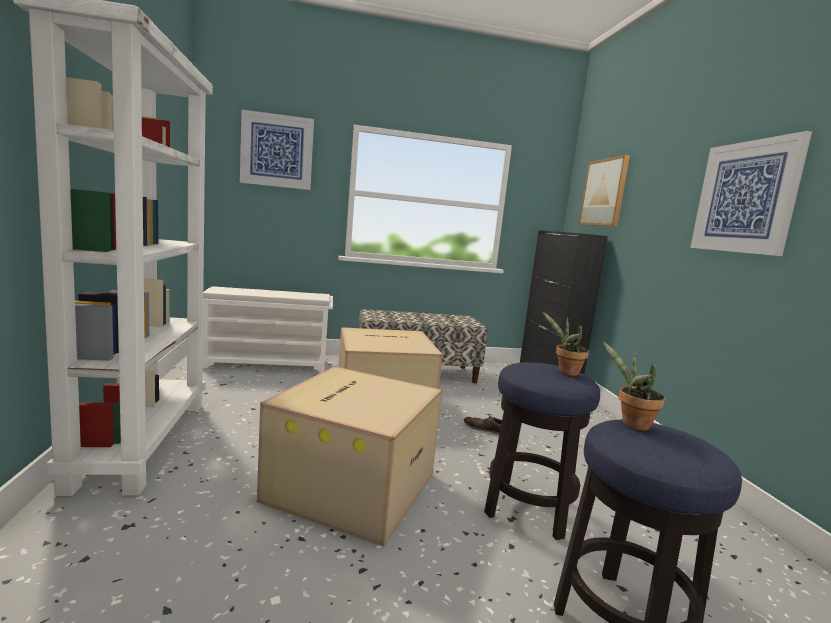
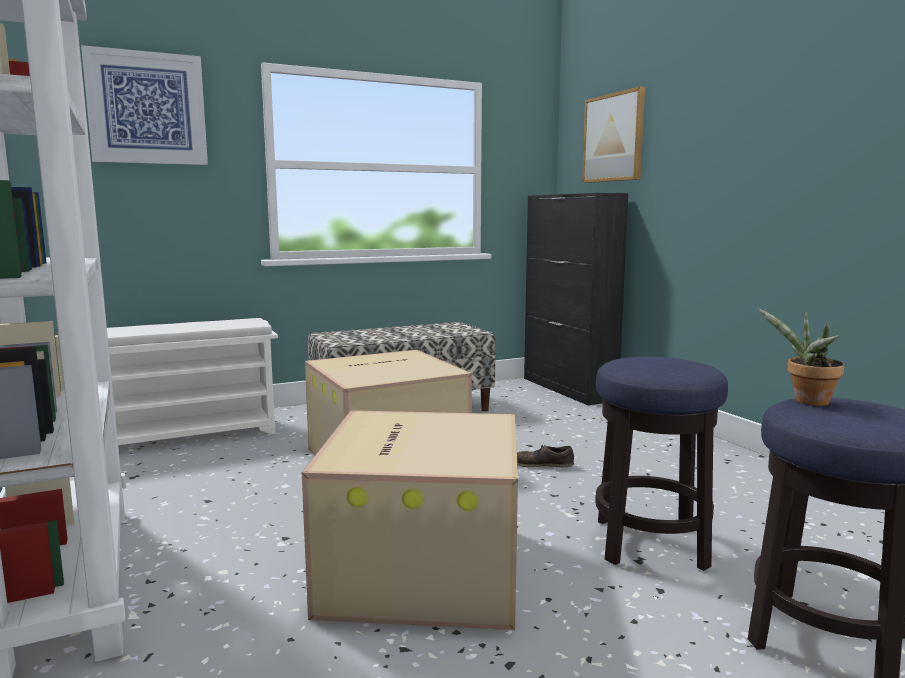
camera: 15 degrees left, 0 degrees up
potted plant [542,311,589,376] -> none
picture [690,131,812,256] -> none

